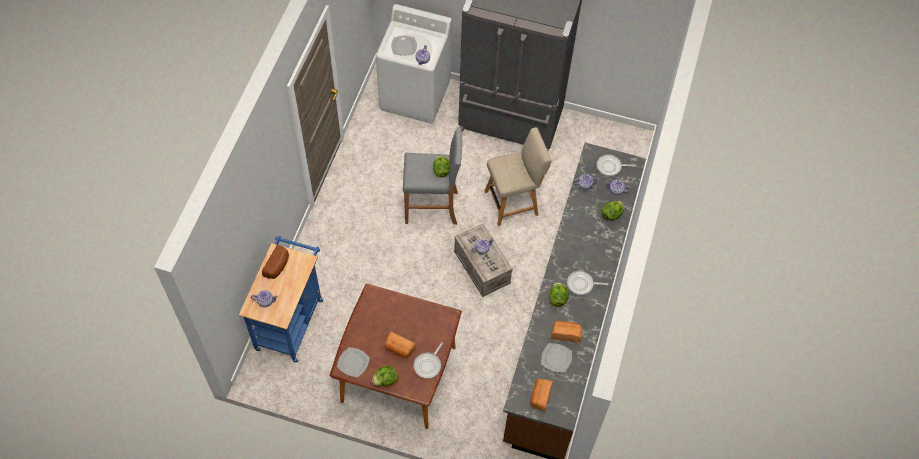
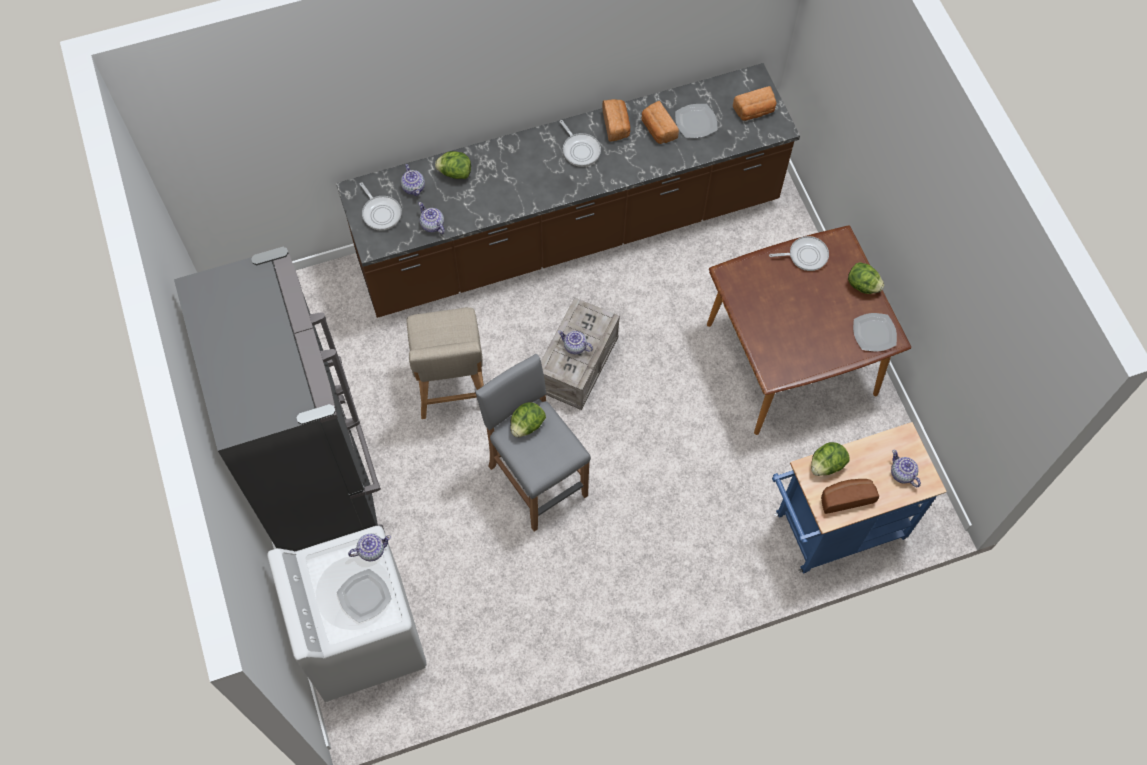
camera: 125 degrees left, 5 degrees up
bread [385,332,416,359] -> bread moved to [603,99,630,142]
beige chair [485,127,552,226] -> beige chair turned 135 degrees counterclockwise [407,307,484,419]
lettuce [549,282,569,307] -> lettuce moved to [811,442,849,476]

